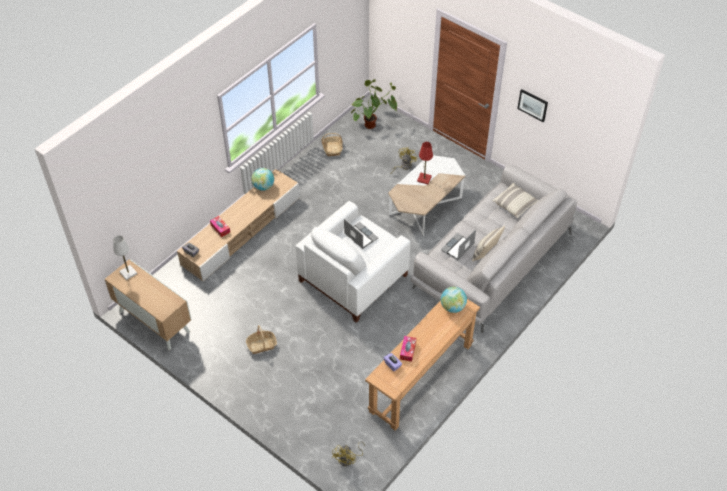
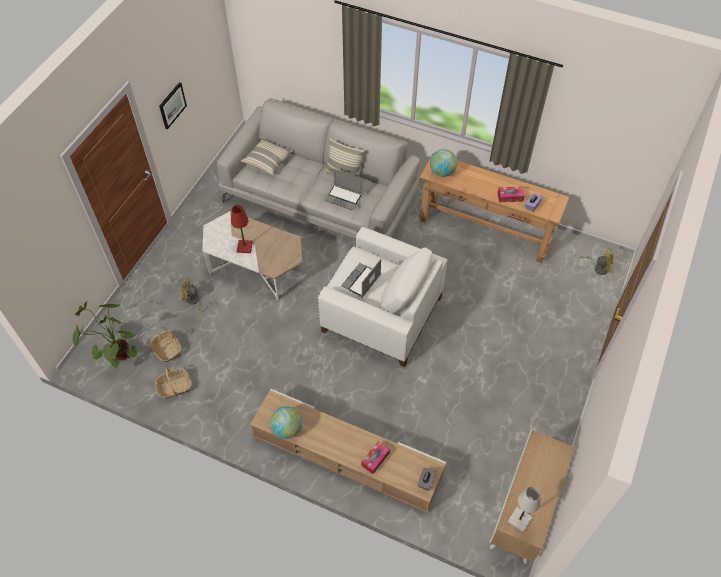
camera: 105 degrees left, 5 degrees up
basket [246,325,277,354] -> basket moved to [149,330,181,362]

